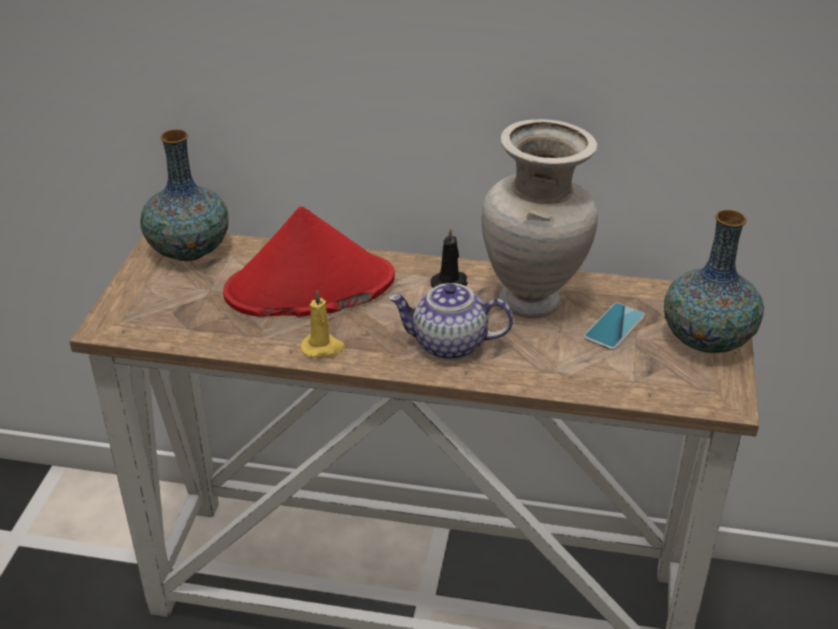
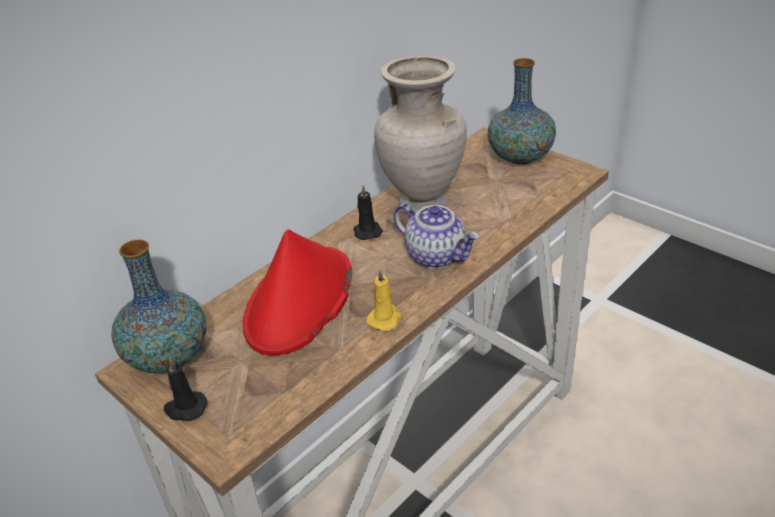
camera: 55 degrees left, 0 degrees up
teapot [388,283,513,360] -> teapot turned 90 degrees counterclockwise [394,203,480,269]
phone [583,303,645,350] -> none
none -> black candle [164,357,208,421]

